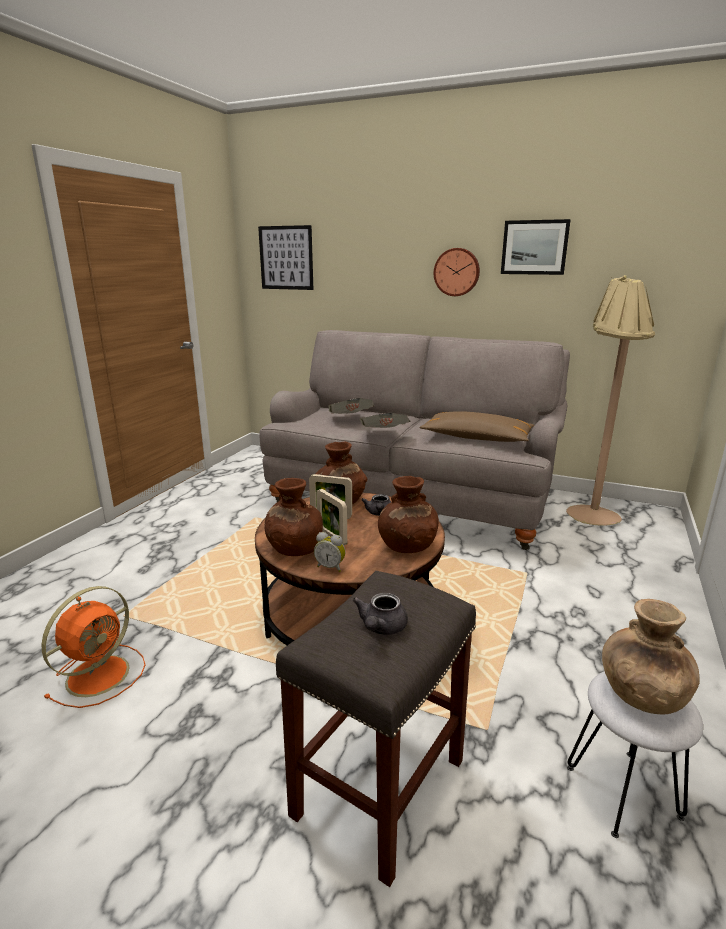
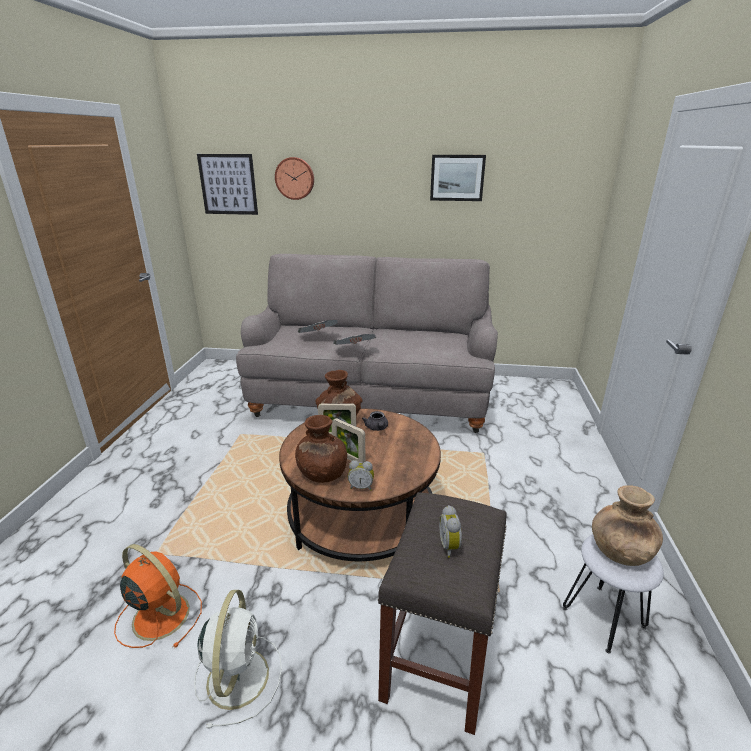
camera: 15 degrees left, 5 degrees up
orange fan [42,586,145,708] -> orange fan turned 75 degrees counterclockwise [114,544,202,648]
grey teapot [353,593,408,635] -> alarm clock [439,505,462,558]
brown vase [378,476,439,553] -> none
brown pillow [420,411,534,442] -> none
wall clock [434,248,480,296] -> wall clock moved to [275,157,314,200]
beige floor lamp [566,275,655,526] -> none
none -> white fan [194,590,282,729]

